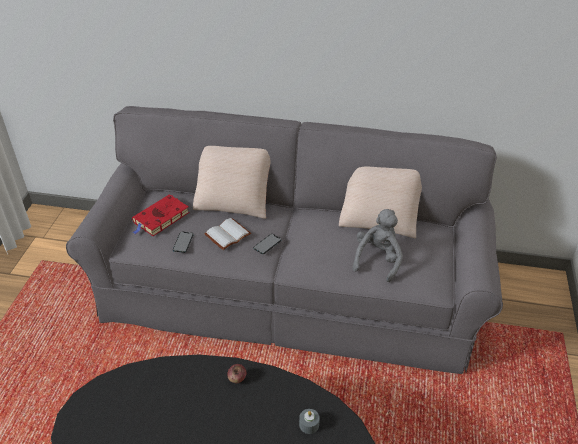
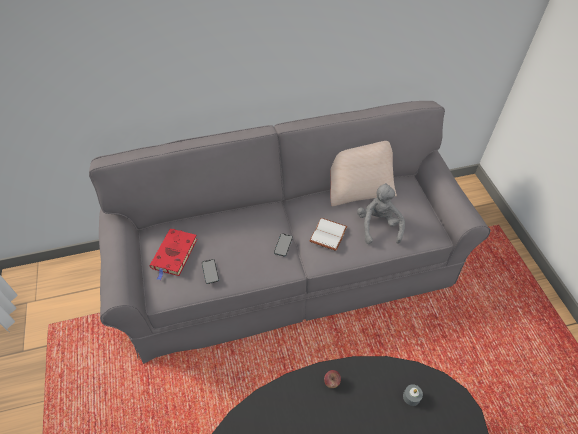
camera: 25 degrees left, 10 degrees up
beige pillow [193,146,271,219] -> none
white book [204,218,251,250] -> white book moved to [310,218,348,251]

